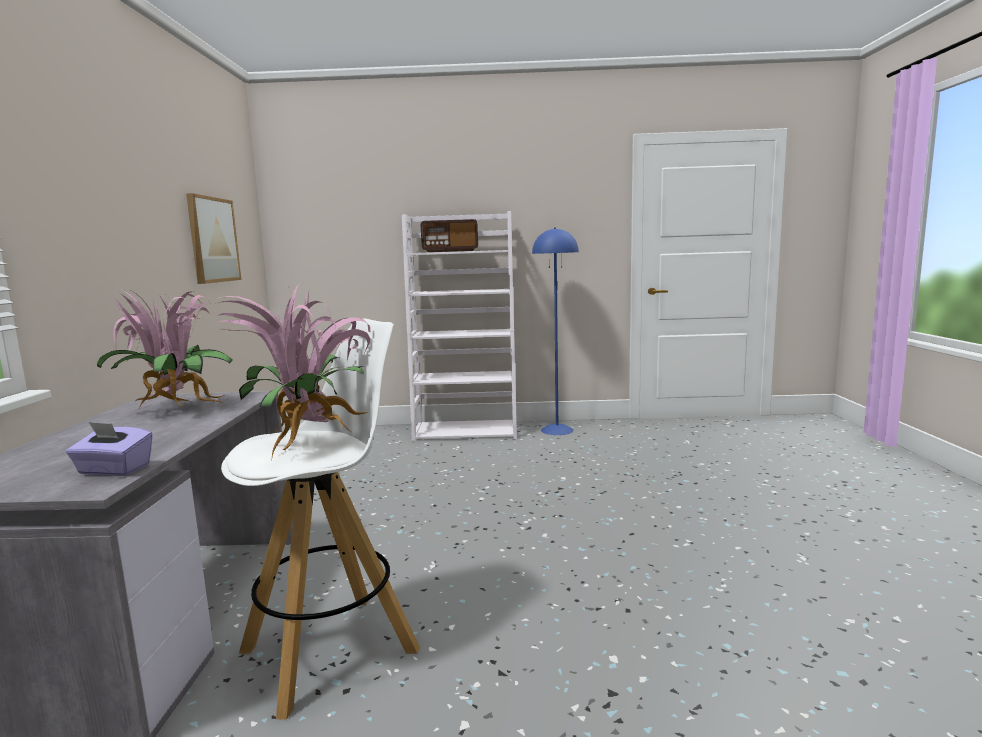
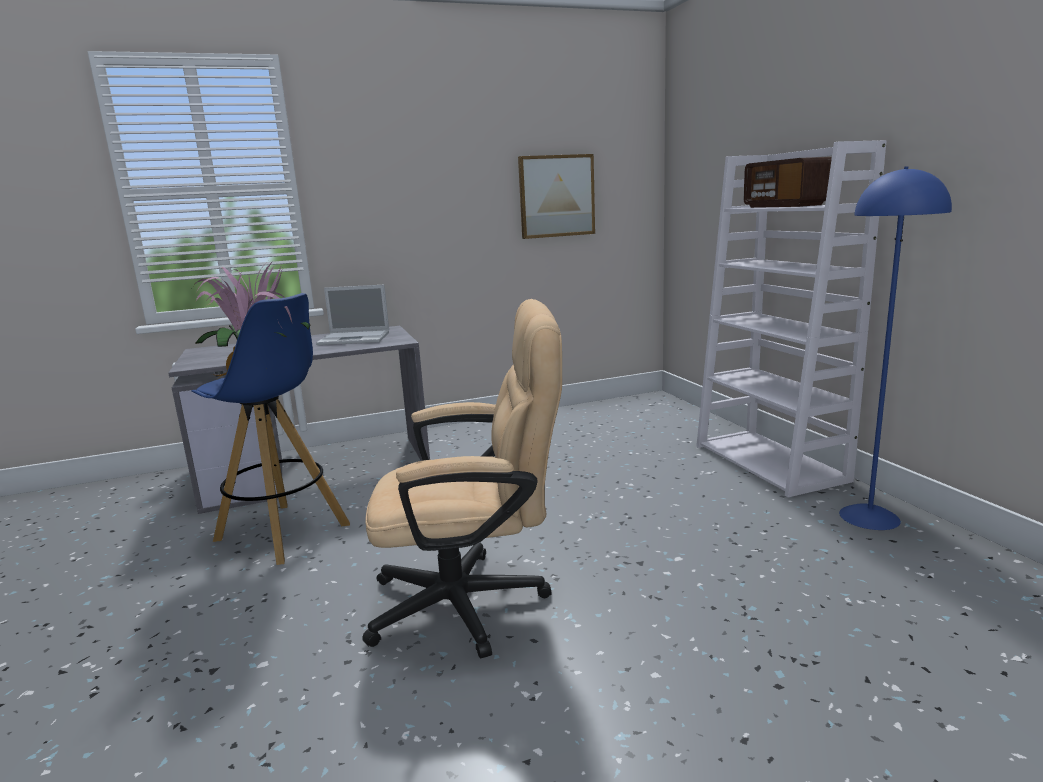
camera: 70 degrees right, 5 degrees up
purple tissue box [66,422,153,476] -> none
potted plant [97,288,233,408] -> laptop [316,285,389,345]
white stool [221,319,420,720] -> blue stool [191,293,350,565]
none -> beige office chair [362,299,562,658]

